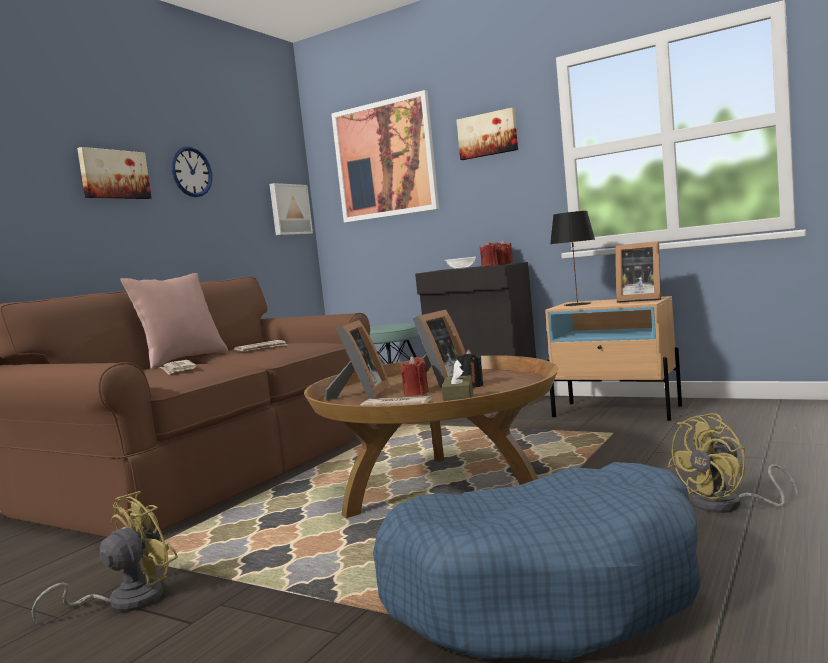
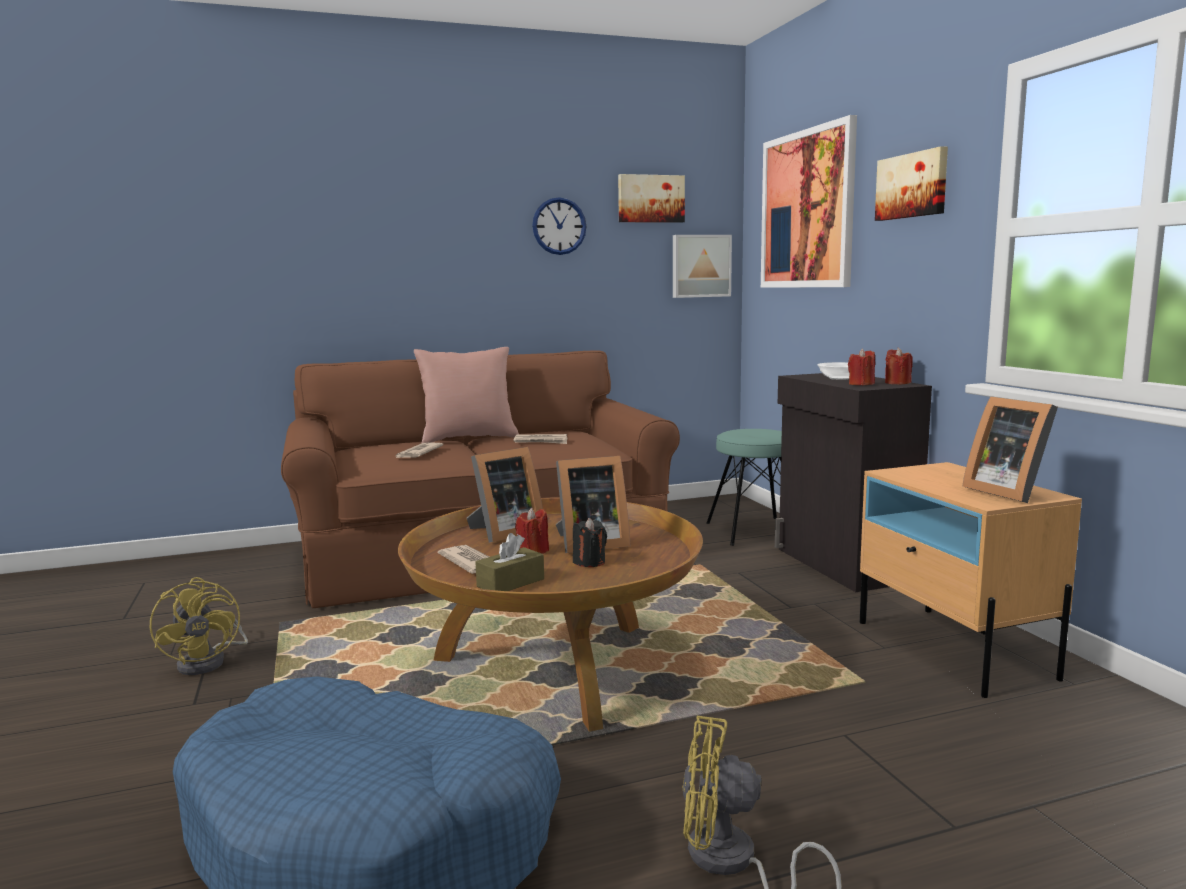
camera: 40 degrees right, 5 degrees up
yellow fan [31,491,178,624] -> yellow fan turned 75 degrees clockwise [150,577,248,675]
picture [77,147,151,199] -> picture moved to [618,174,685,223]
black table lamp [550,211,595,306] -> none

